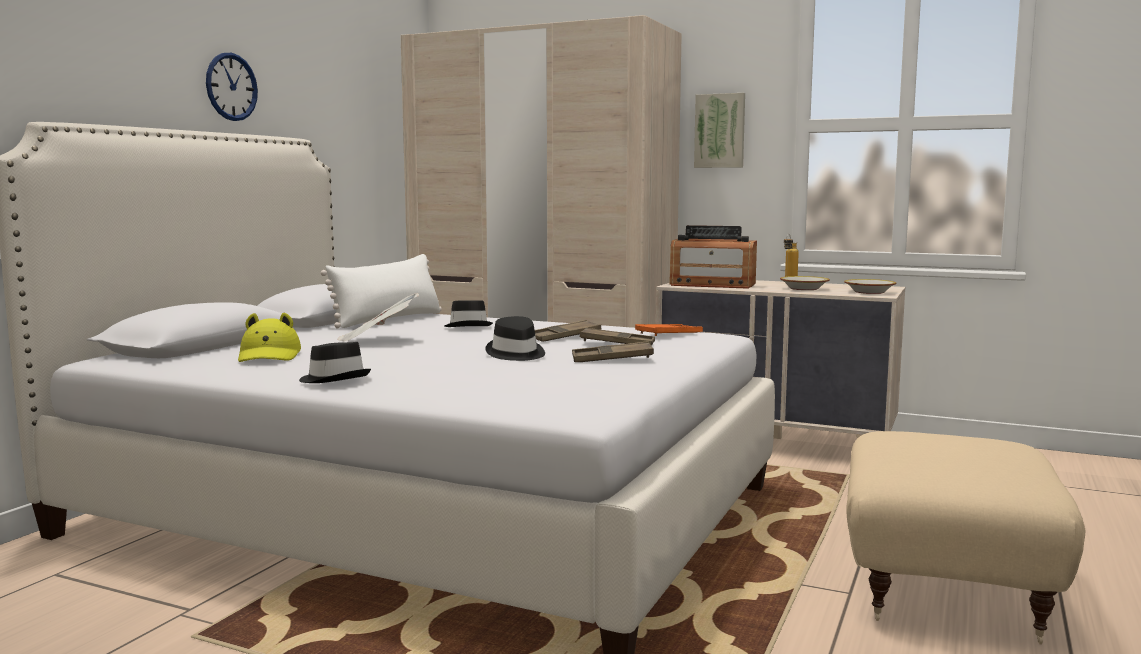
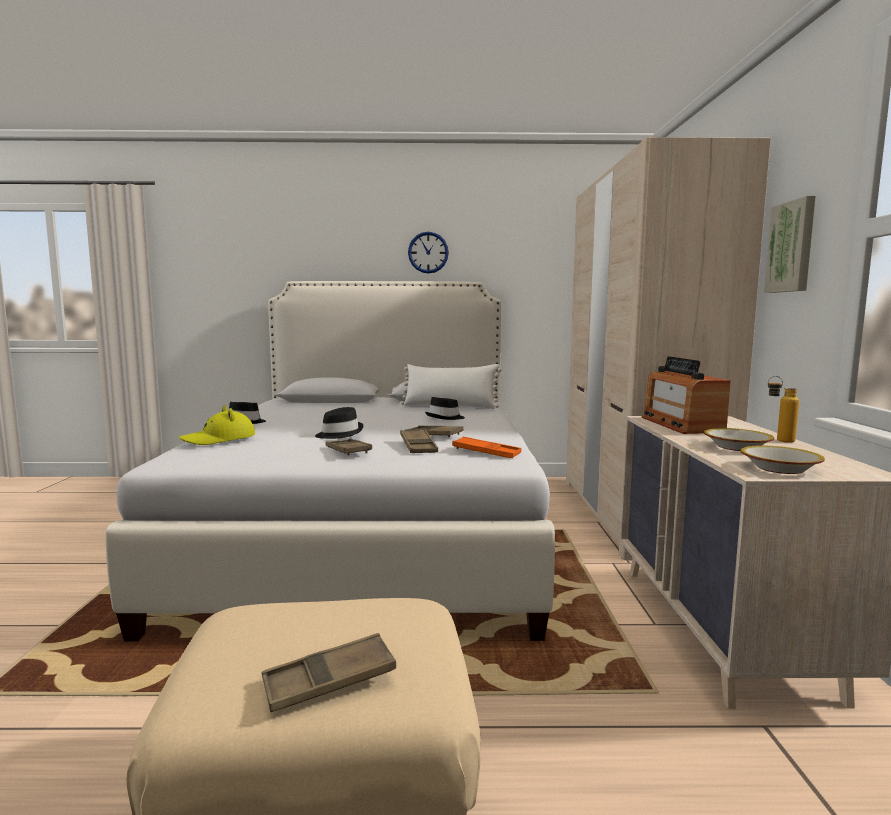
camera: 65 degrees right, 0 degrees up
yellow hat [238,313,301,362] -> yellow hat moved to [178,405,255,445]
newspaper [337,293,419,342] -> none
none -> brown tray [262,633,396,712]

